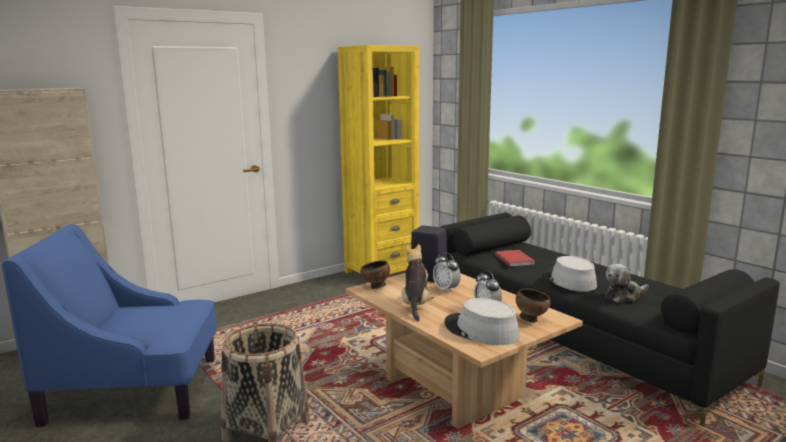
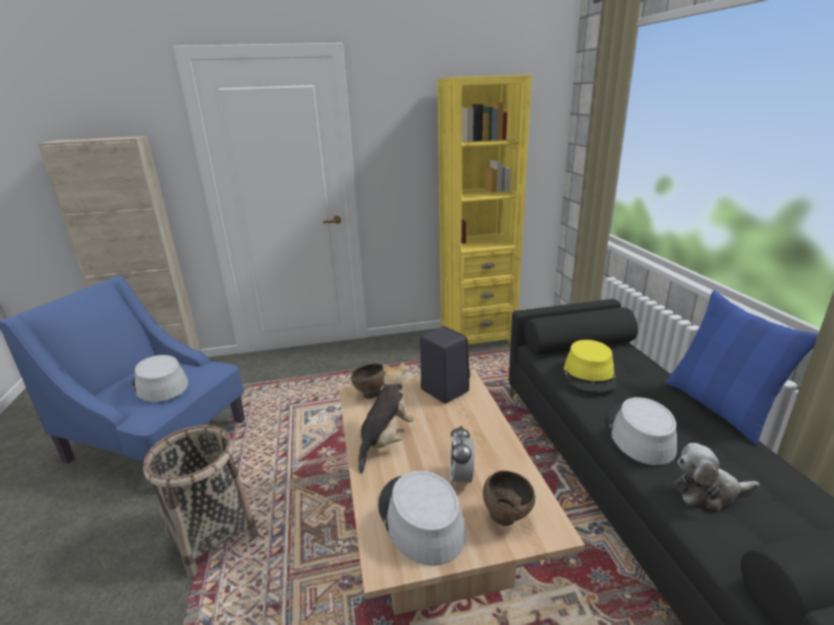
camera: 25 degrees right, 10 degrees up
alarm clock [433,252,461,293] -> none
red book [495,250,535,267] -> yellow hat [564,340,616,392]
none -> grey hat [133,355,188,402]
none -> blue pillow [665,290,818,445]

